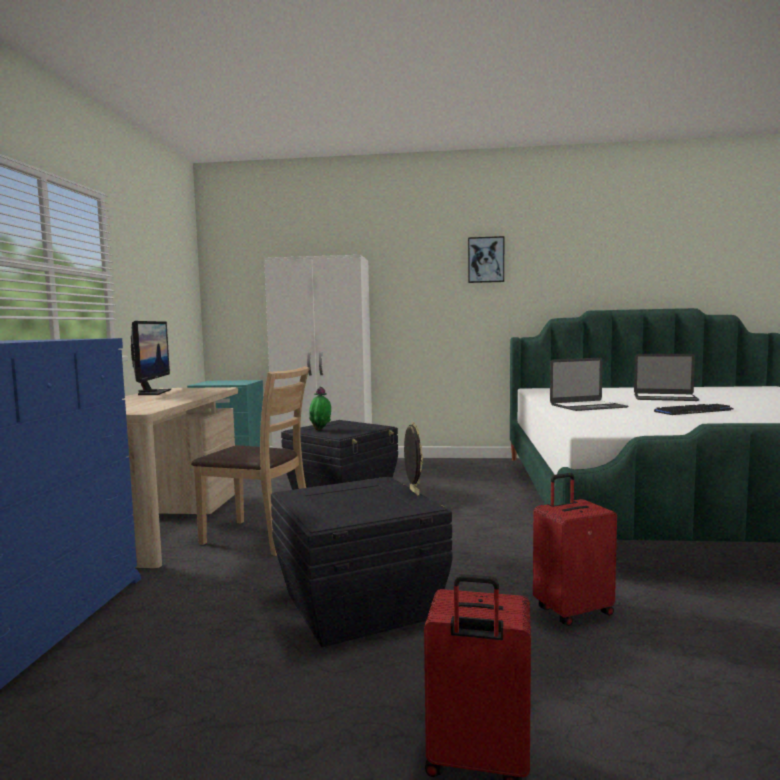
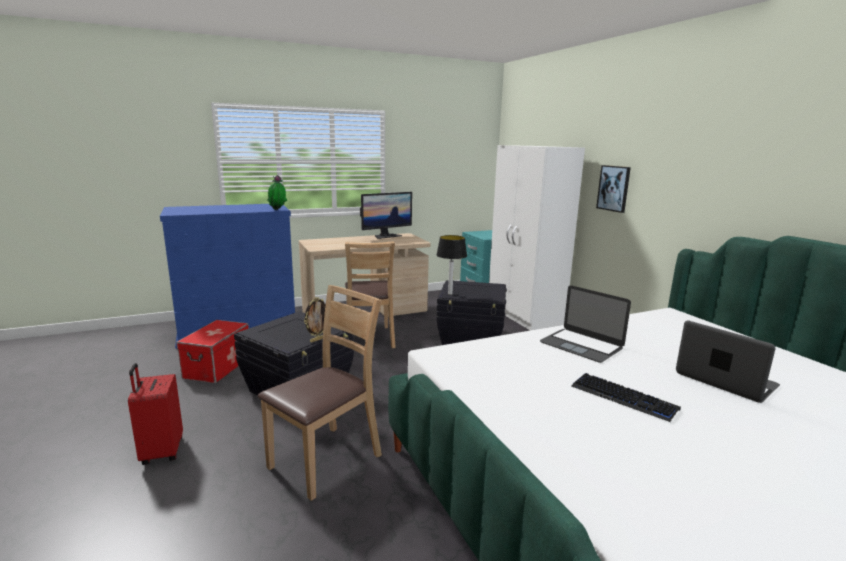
camera: 60 degrees right, 10 degrees up
potted plant [309,387,331,431] -> potted plant moved to [267,175,287,210]
picture [468,236,504,283] -> picture moved to [596,165,631,213]
red suitcase [533,473,617,626] -> brown chair [258,285,382,501]
laptop [634,354,700,401] -> laptop turned 150 degrees clockwise [676,321,780,403]
none -> storage box [176,320,249,384]
none -> table lamp [436,235,467,295]

